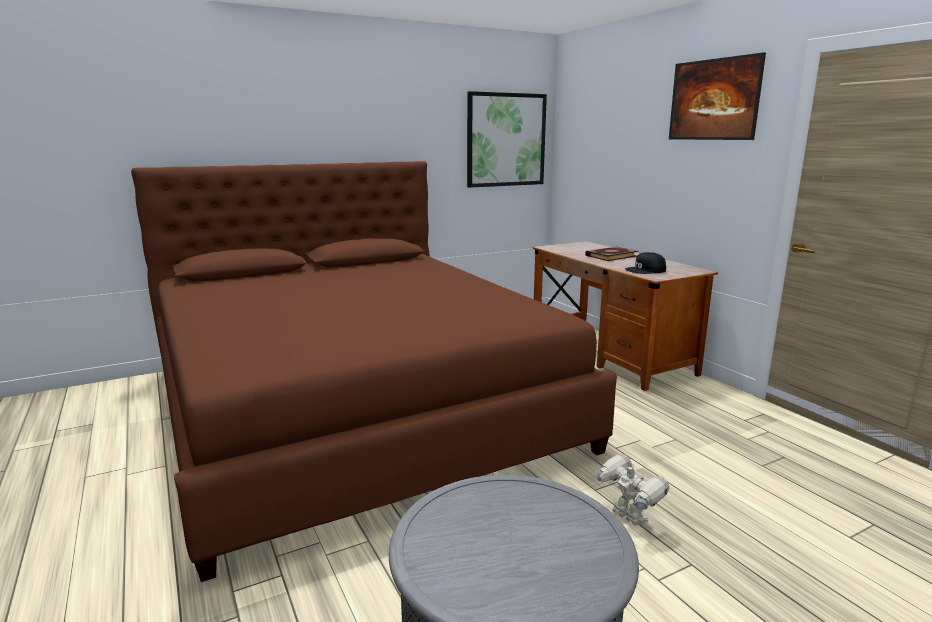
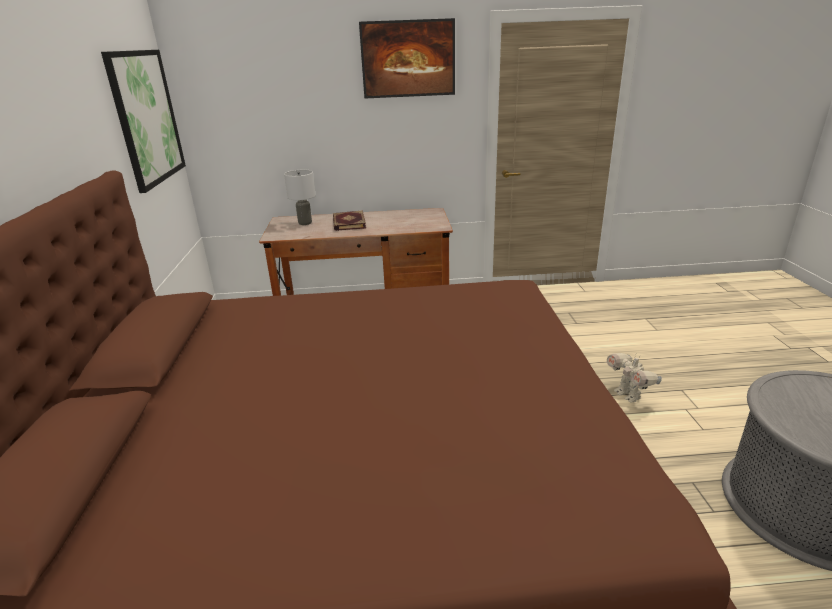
camera: 65 degrees left, 10 degrees up
toy robot [595,454,669,526] -> toy robot turned 105 degrees counterclockwise [607,353,662,403]
black cap [625,252,666,274] -> none
none -> white table lamp [284,170,316,225]

